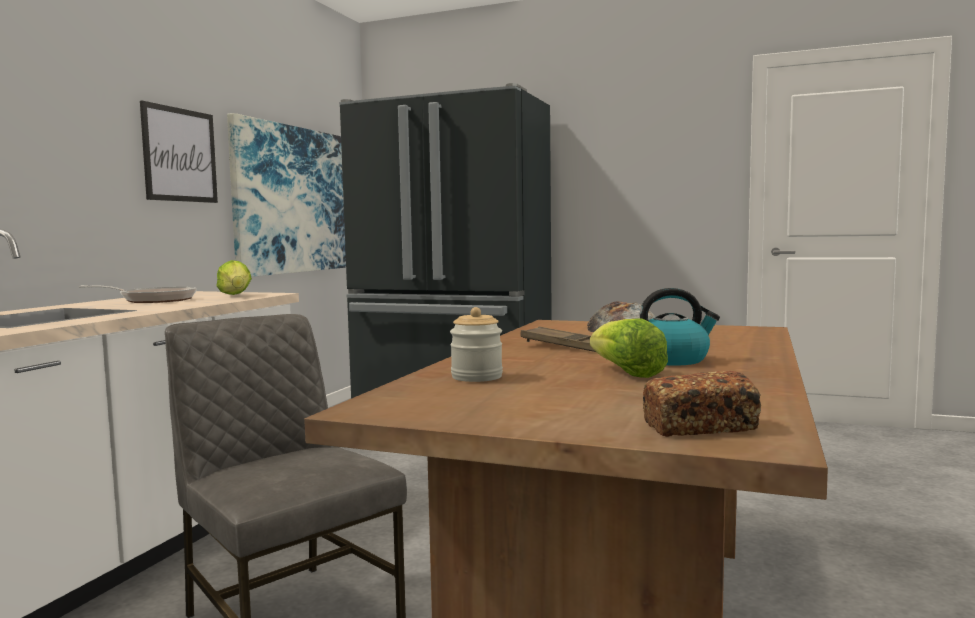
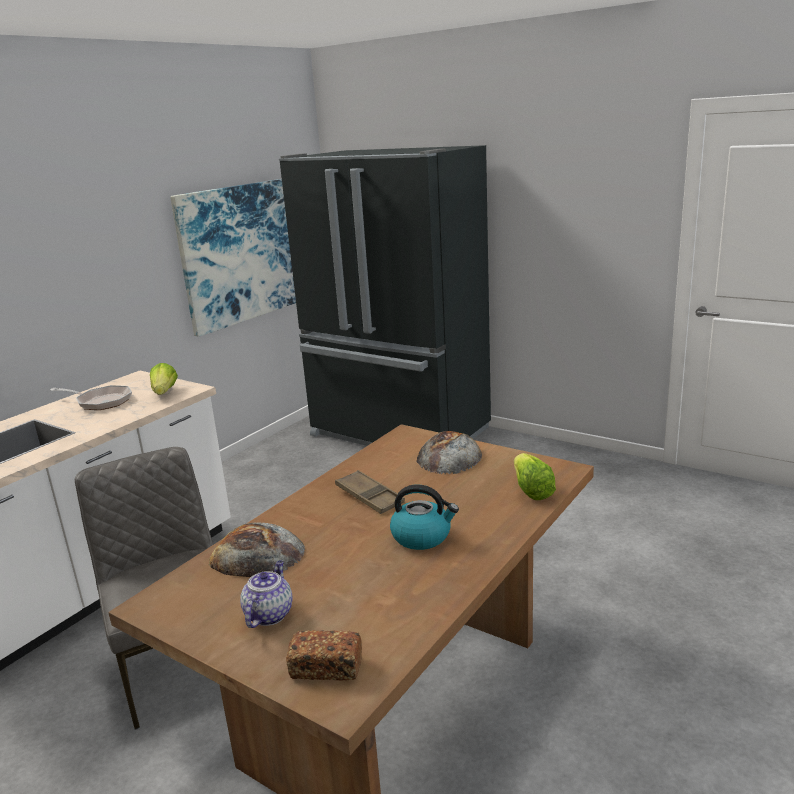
camera: 15 degrees right, 15 degrees up
picture [140,101,218,203] -> none
jar [450,307,503,382] -> bread [209,523,305,577]
lettuce [590,318,668,378] -> lettuce moved to [514,453,556,500]
none -> teapot [240,560,293,628]

